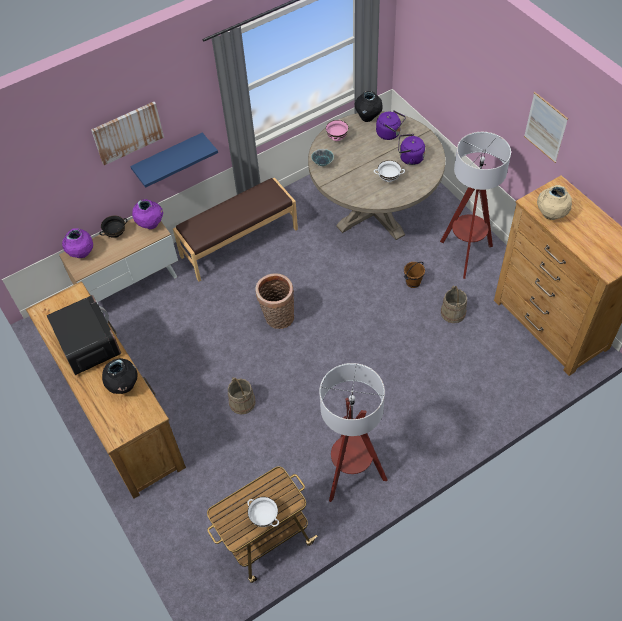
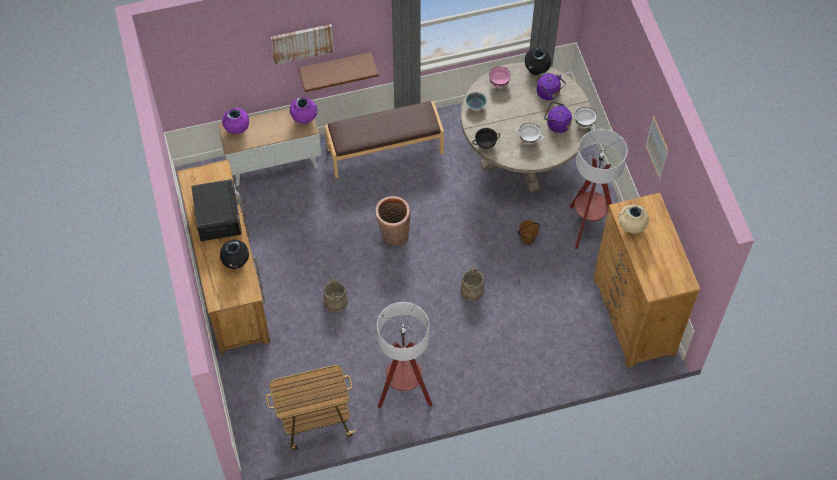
camera: 15 degrees right, 5 degrees up
black bowl [99,215,128,238] -> black bowl moved to [472,128,500,149]
blue shelf [130,132,218,188] -> brown shelf [299,52,379,92]
white bowl [247,497,279,527] -> white bowl moved to [575,107,597,129]
beige bucket [441,286,467,323] -> beige bucket moved to [460,267,484,301]

